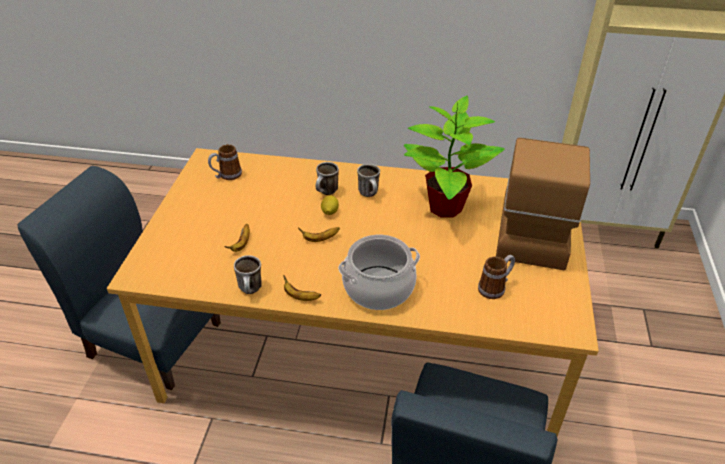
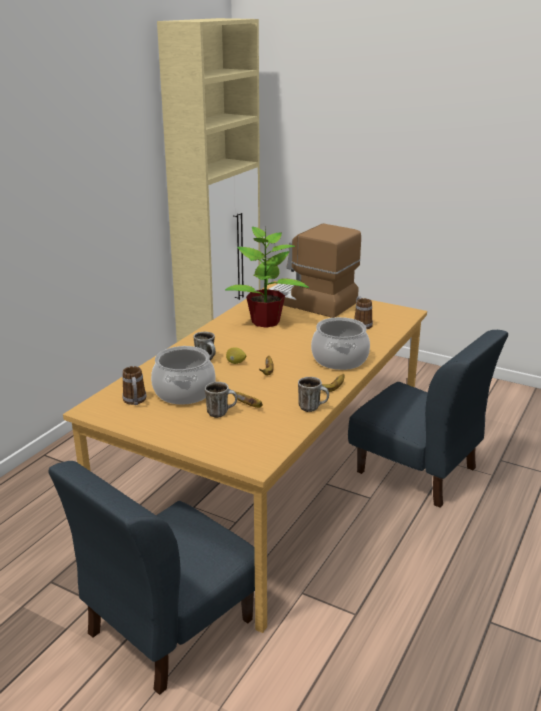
camera: 70 degrees left, 15 degrees down
mug [357,164,380,197] -> mug moved to [205,382,237,418]
none -> cooking pot [151,346,216,405]

